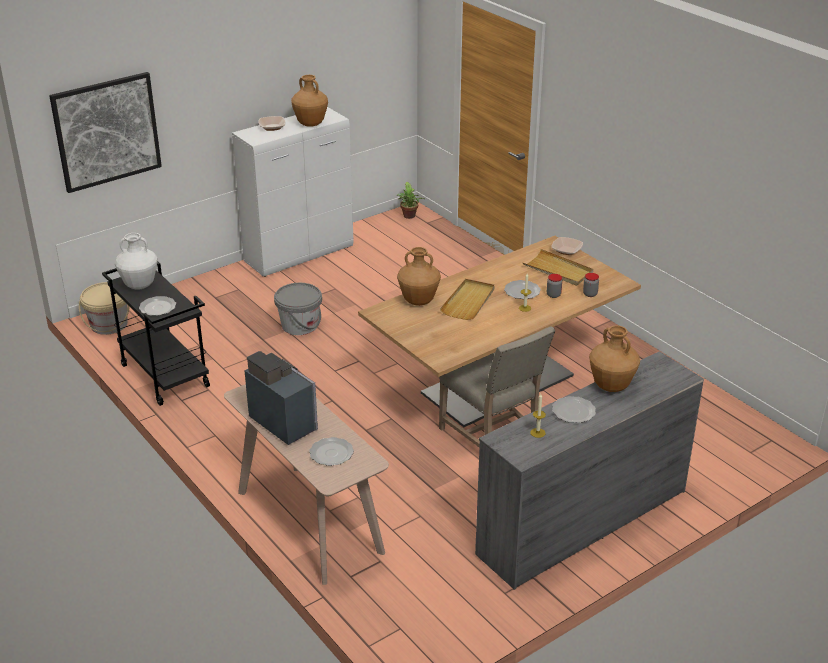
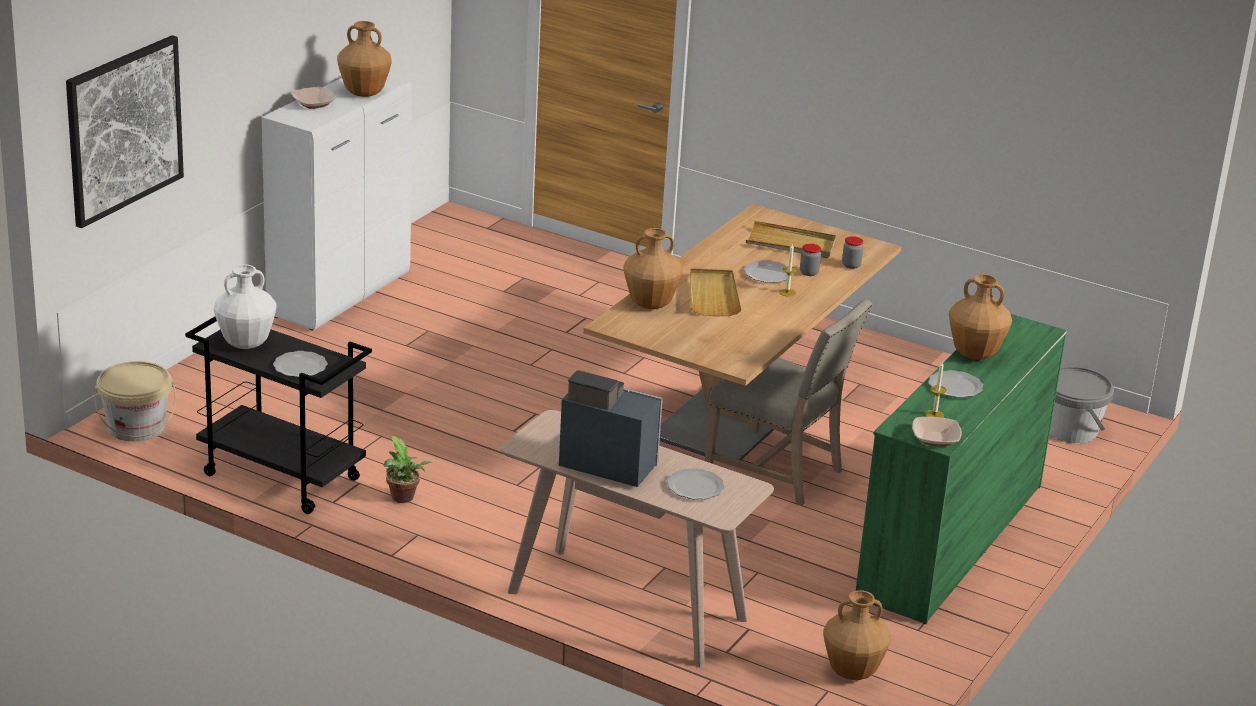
camera: 25 degrees left, 5 degrees down
grey bucket [274,283,322,335] -> grey bucket moved to [1049,366,1114,443]
potted plant [397,182,425,219] -> potted plant moved to [383,436,432,503]
grey dresser [475,351,704,590] -> green dresser [856,314,1067,624]
bowl [552,237,583,255] -> bowl moved to [912,417,961,446]
none -> brown vase [823,590,891,680]

